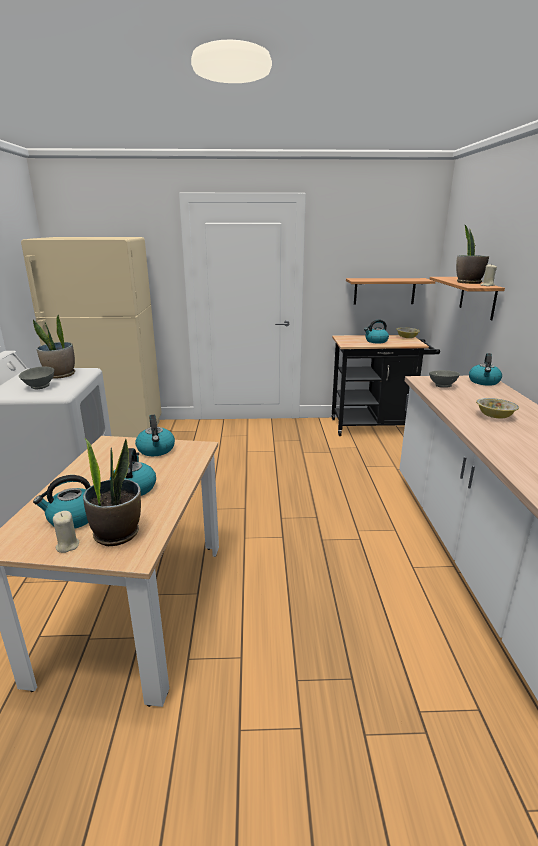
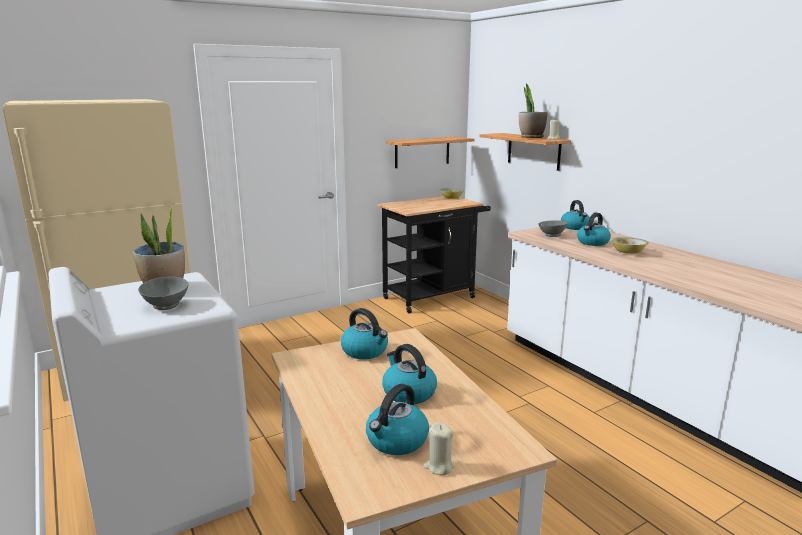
camera: 30 degrees left, 5 degrees down
potted plant [83,439,141,546] -> none
kettle [364,320,389,344] -> kettle moved to [577,213,611,246]

